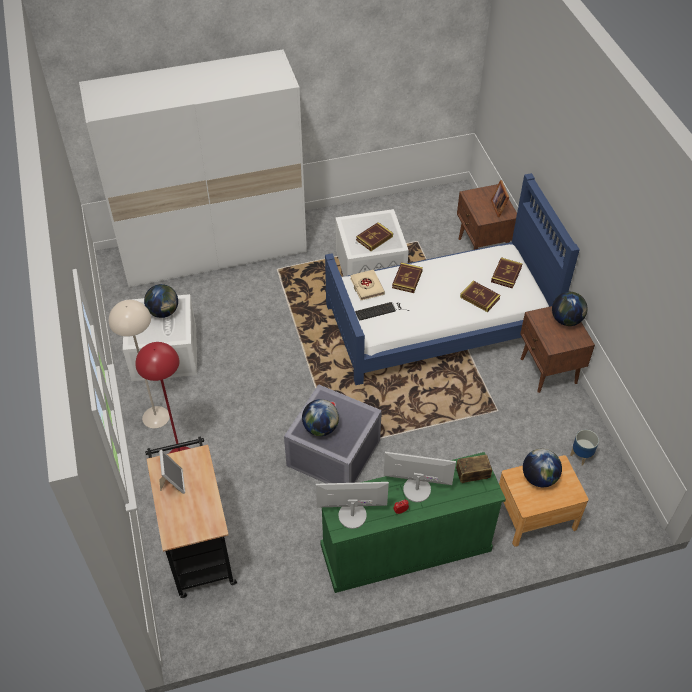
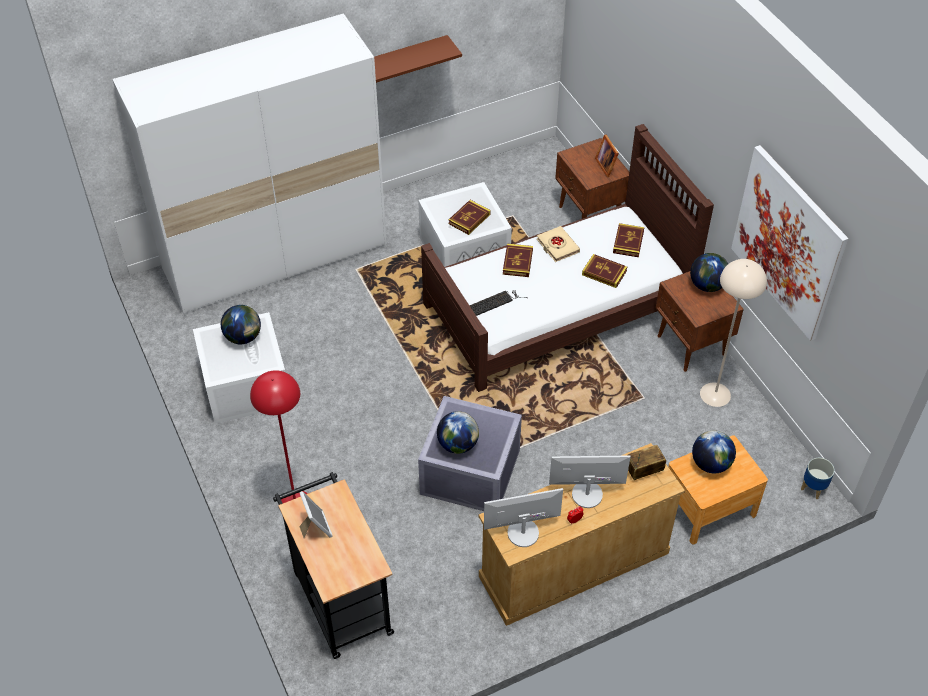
camera: 10 degrees left, 0 degrees up
beige floor lamp [109,300,170,428] -> beige floor lamp moved to [700,259,767,407]
green dresser [320,452,506,593] -> beige dresser [479,443,685,626]
blue bed [325,173,580,385] -> brown bed [421,124,714,392]
beige book [350,270,385,300] -> beige book moved to [537,226,580,262]
planter [570,430,599,465] -> planter moved to [801,458,835,499]
none -> brown shelf [374,35,462,83]
none -> picture [731,145,849,341]

